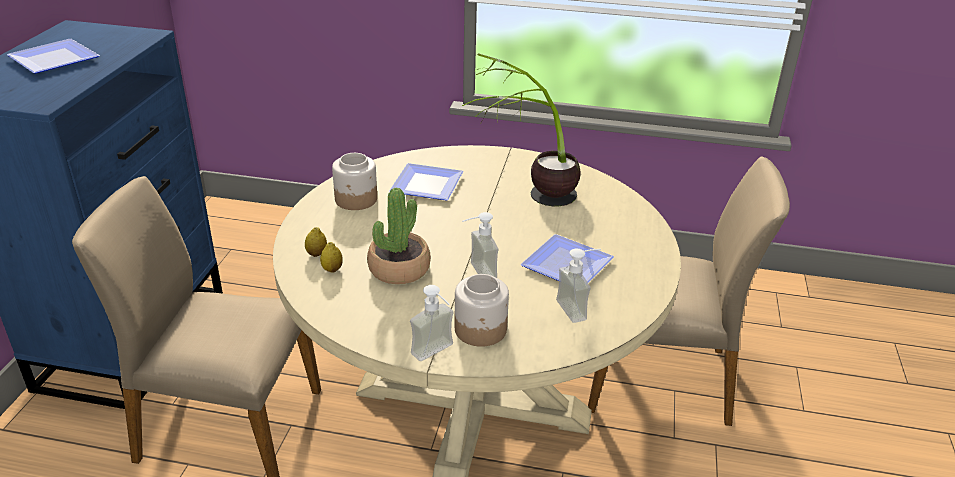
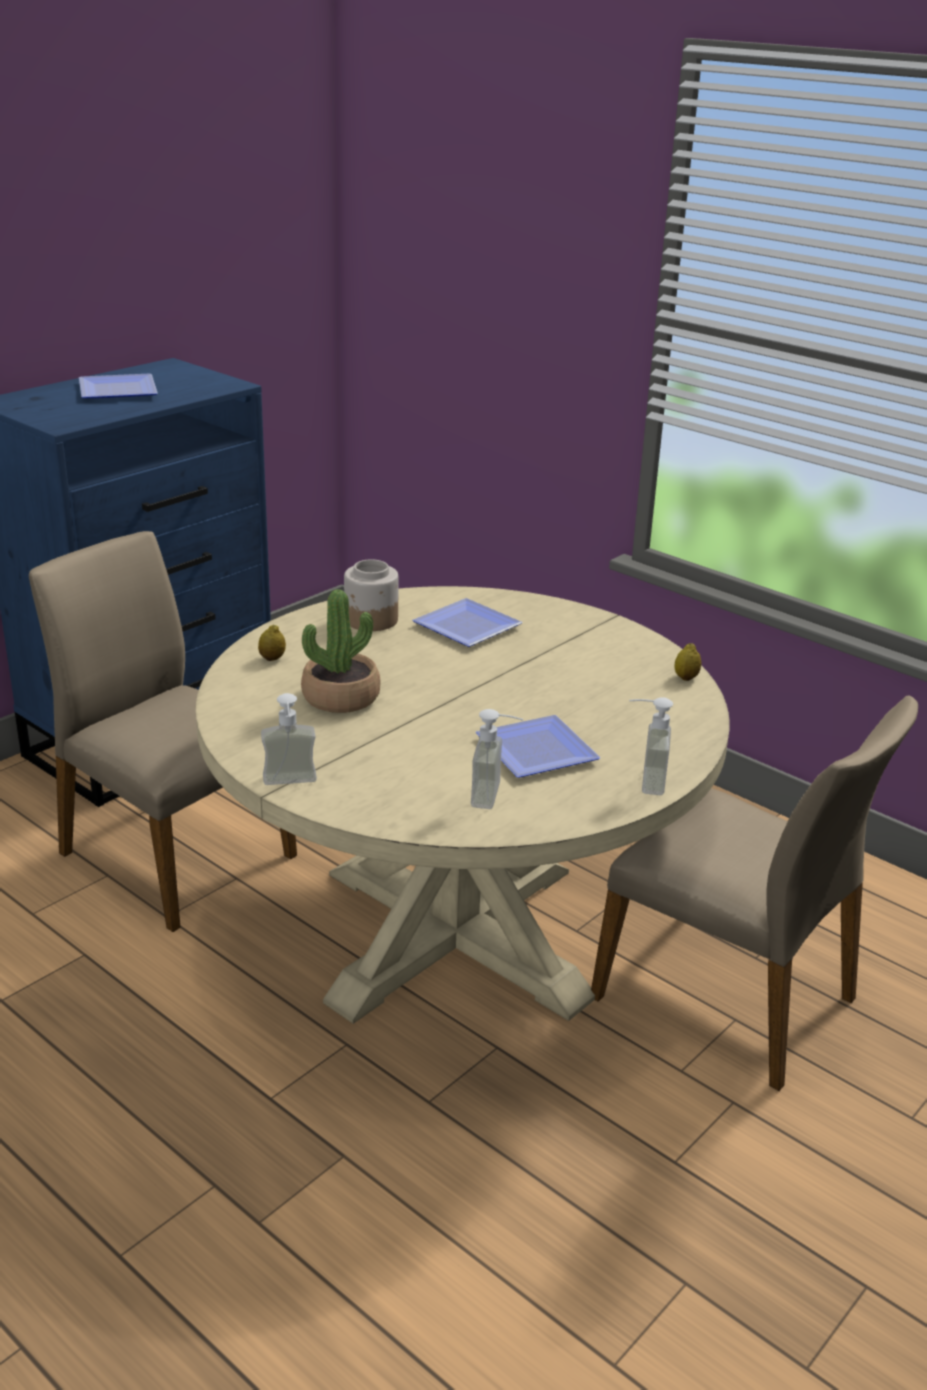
camera: 30 degrees right, 5 degrees down
lemon [320,242,343,273] -> lemon moved to [675,643,701,681]
jar [455,274,509,347] -> none
potted plant [462,53,581,206] -> none
soap dispenser [462,212,498,278] -> soap dispenser moved to [629,697,673,795]

